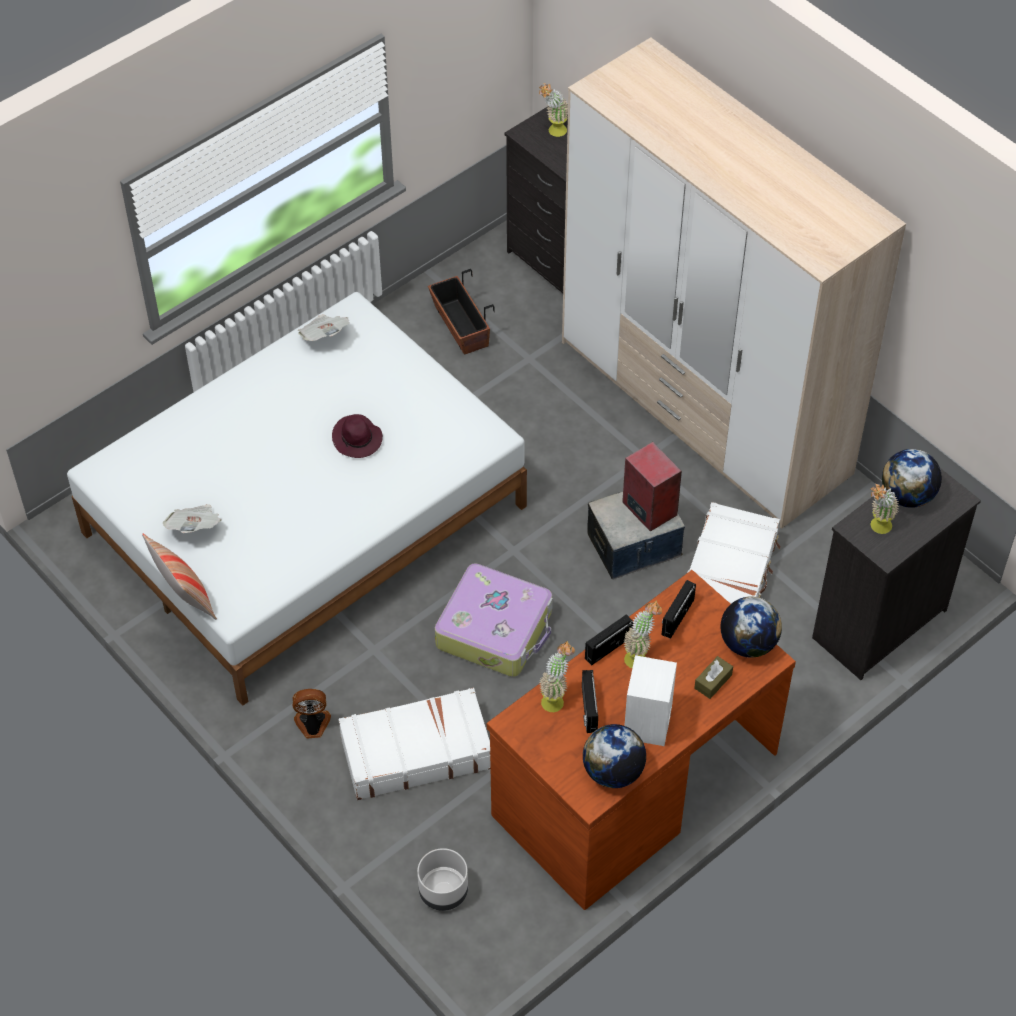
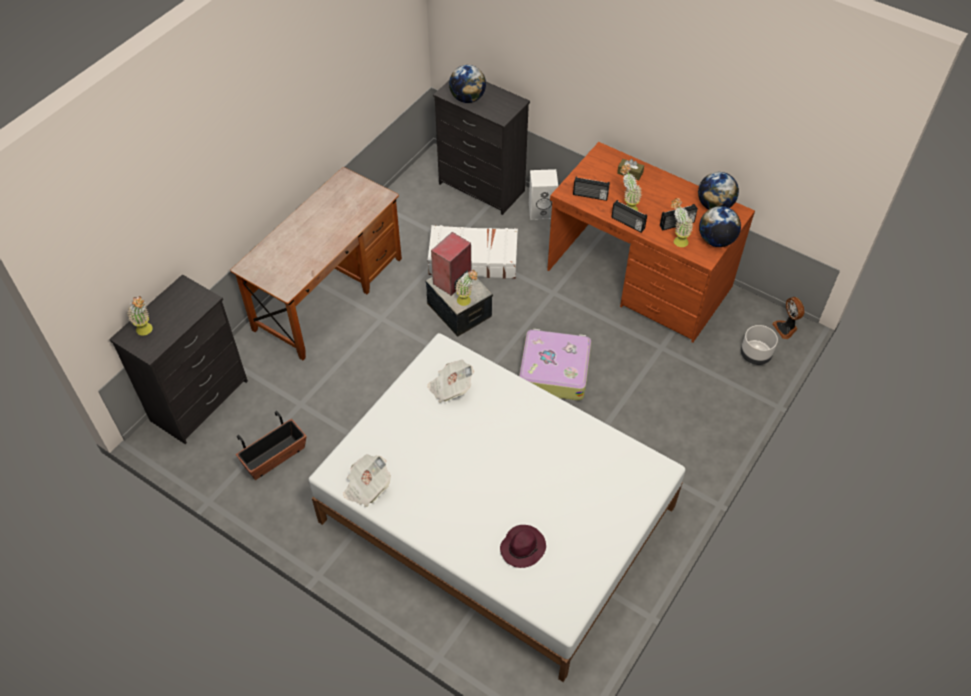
camera: 105 degrees left, 0 degrees up
pillow [142,534,217,620] -> none
newspaper [163,504,222,533] -> newspaper moved to [427,359,474,403]
fan [292,689,331,739] -> fan moved to [772,297,805,339]
purple hat [332,414,383,458] -> purple hat moved to [500,525,546,568]
white suitcase [339,688,491,800] -> none
wardrobe [562,37,906,529] -> desk [230,167,402,360]
white speaker [624,655,677,746] -> white speaker moved to [529,169,558,220]
globe [720,596,782,658] -> globe moved to [699,206,741,247]
potted plant [870,484,899,534] -> potted plant moved to [455,270,478,306]

